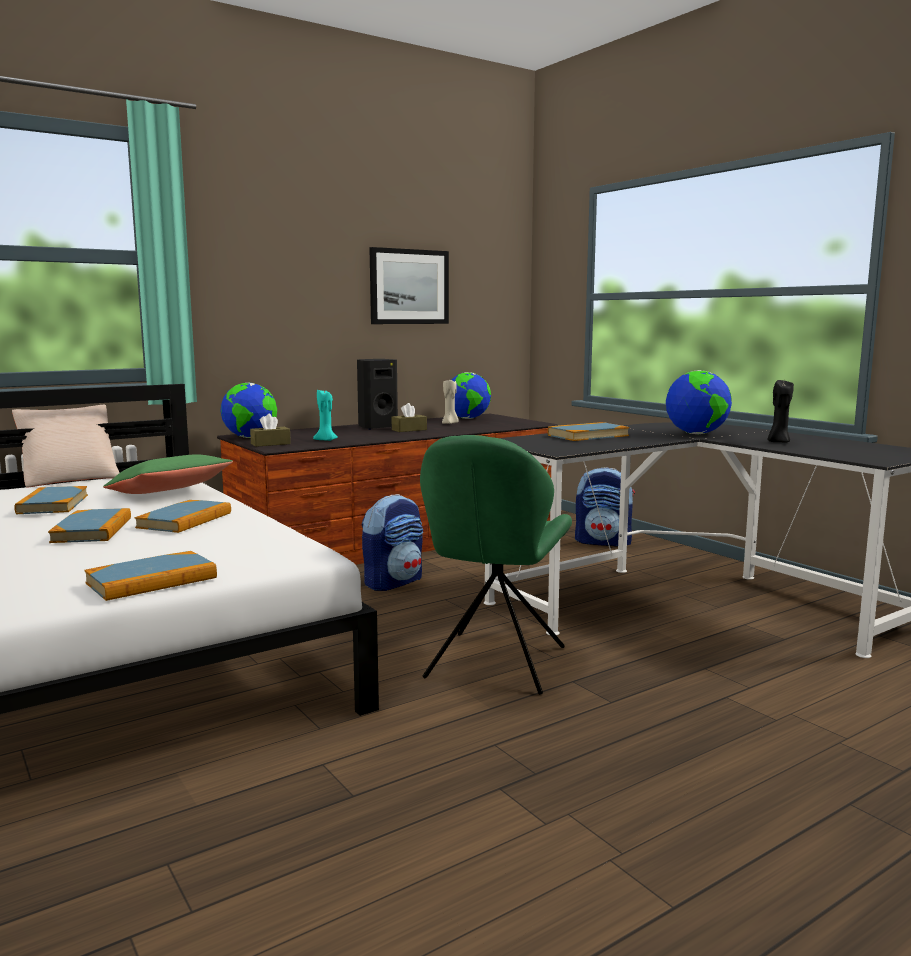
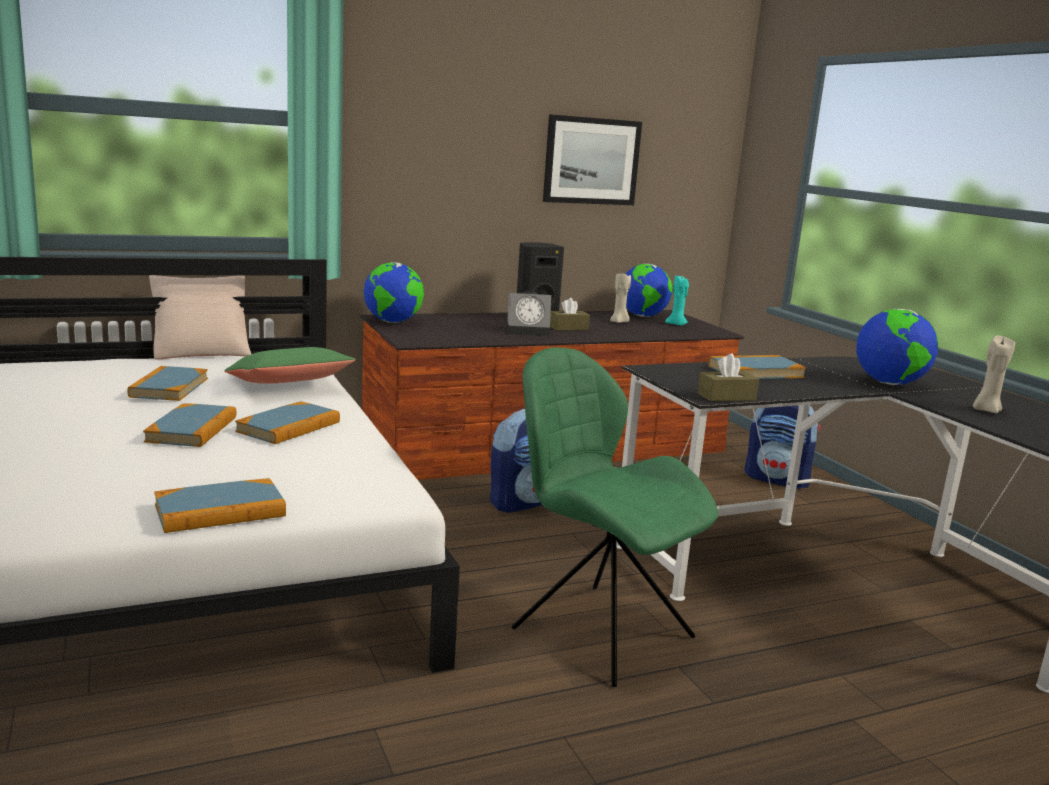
camera: 10 degrees right, 5 degrees up
brown tissue box [250,414,291,447] -> brown tissue box moved to [698,353,759,401]
turquoise candle [313,390,338,441] -> turquoise candle moved to [665,275,689,326]
green chair [420,435,572,694] -> green chair turned 105 degrees clockwise [511,348,718,687]
black candle [768,380,794,443] -> beige candle [973,336,1015,413]
none -> alarm clock [507,291,551,336]

